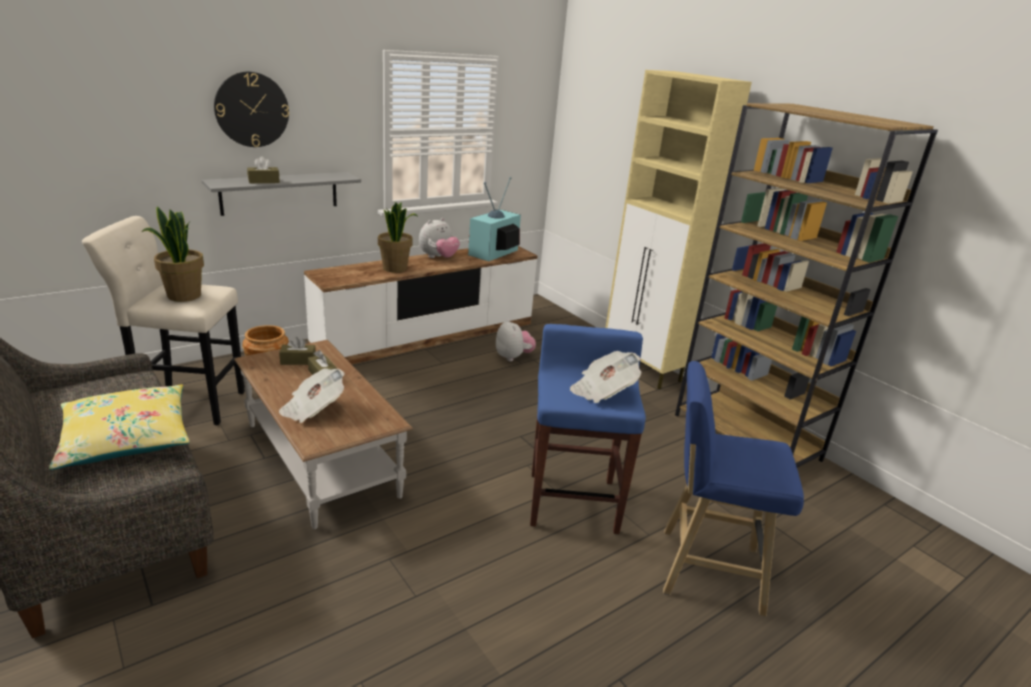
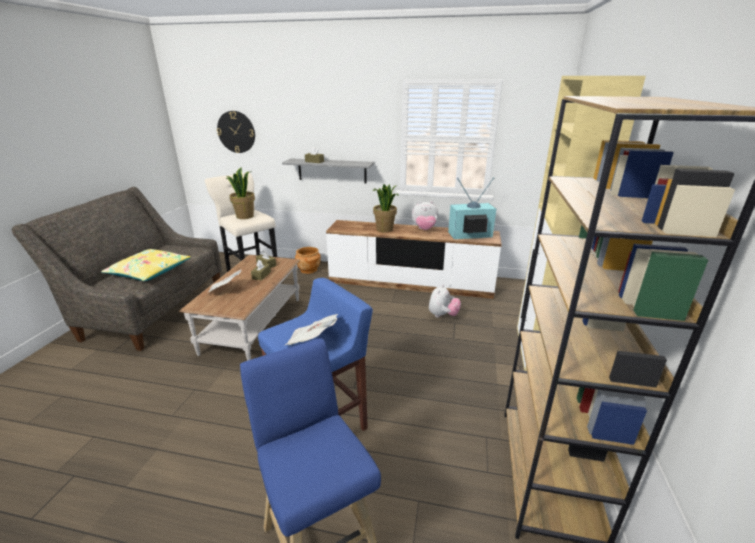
camera: 50 degrees right, 0 degrees up
wall clock [214,72,289,147] -> wall clock moved to [217,111,255,153]

